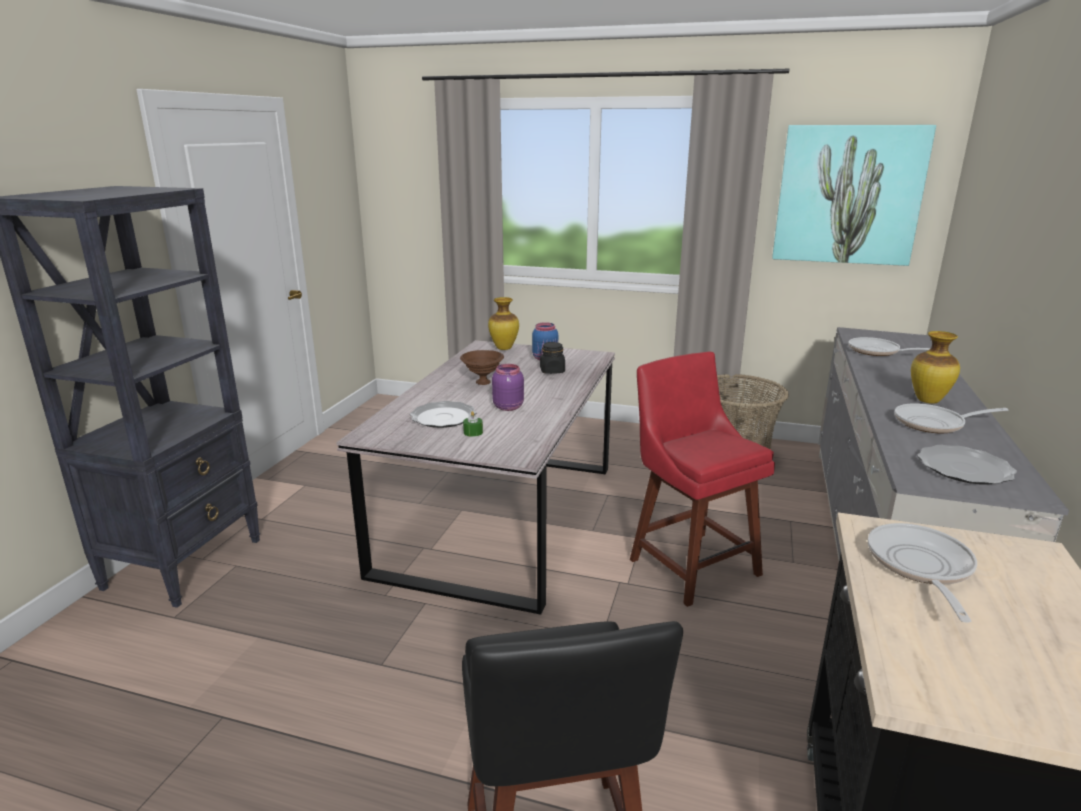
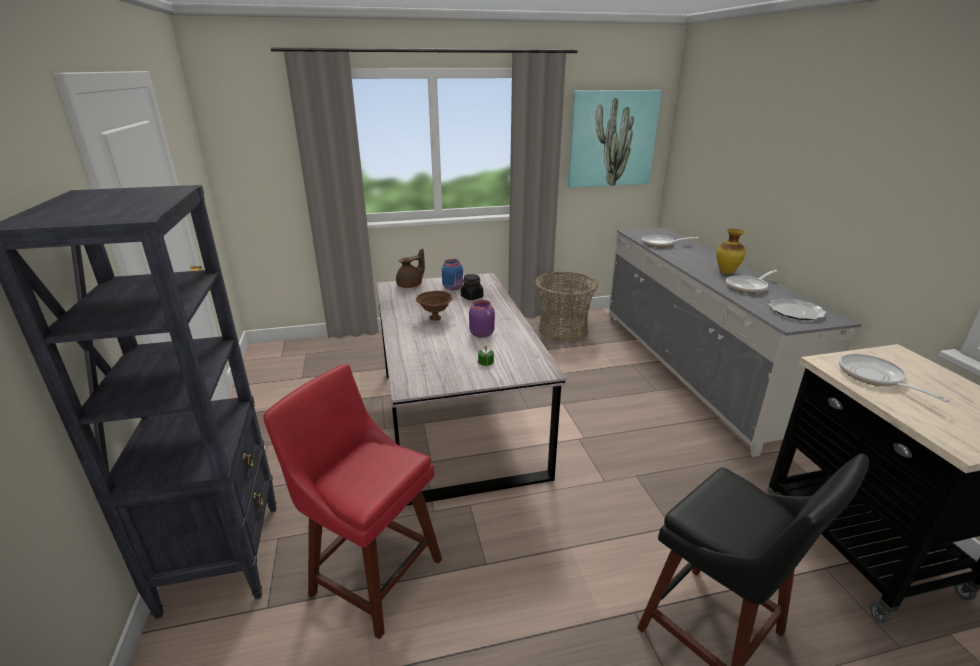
camera: 30 degrees left, 5 degrees up
plate [410,401,476,428] -> none
vase [488,297,519,350] -> brown teapot [396,249,425,288]
red chair [630,352,775,607] -> red chair moved to [263,364,442,639]

